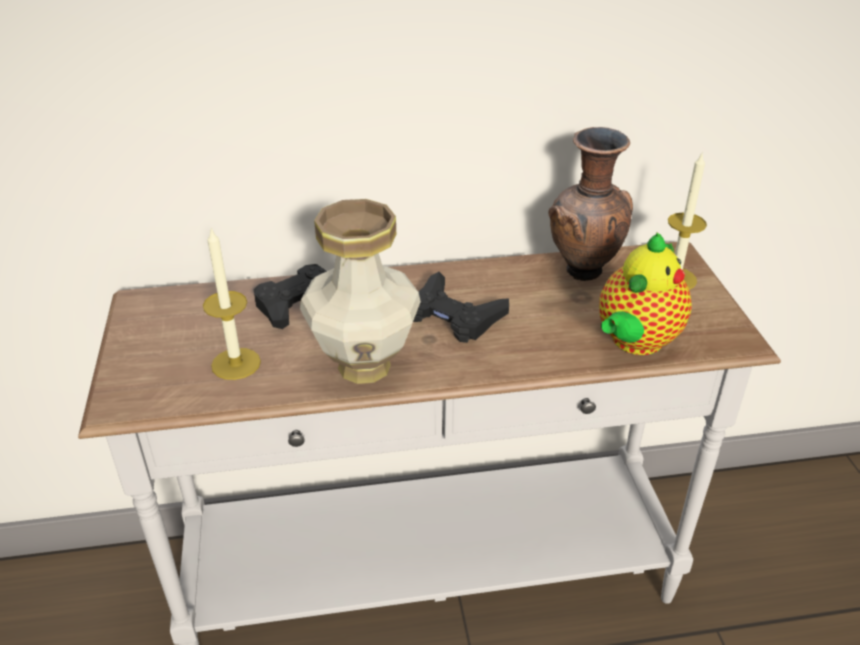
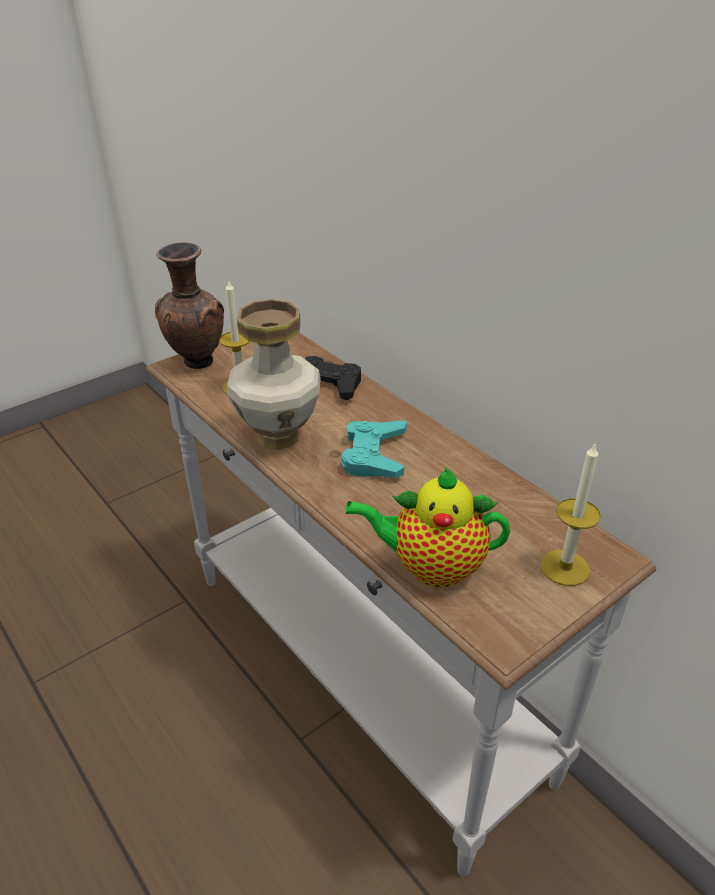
camera: 60 degrees right, 0 degrees up
black game controller [413,272,509,343] -> turquoise game controller [341,421,407,478]
brown vase [548,127,633,281] -> brown vase moved to [155,242,224,369]

